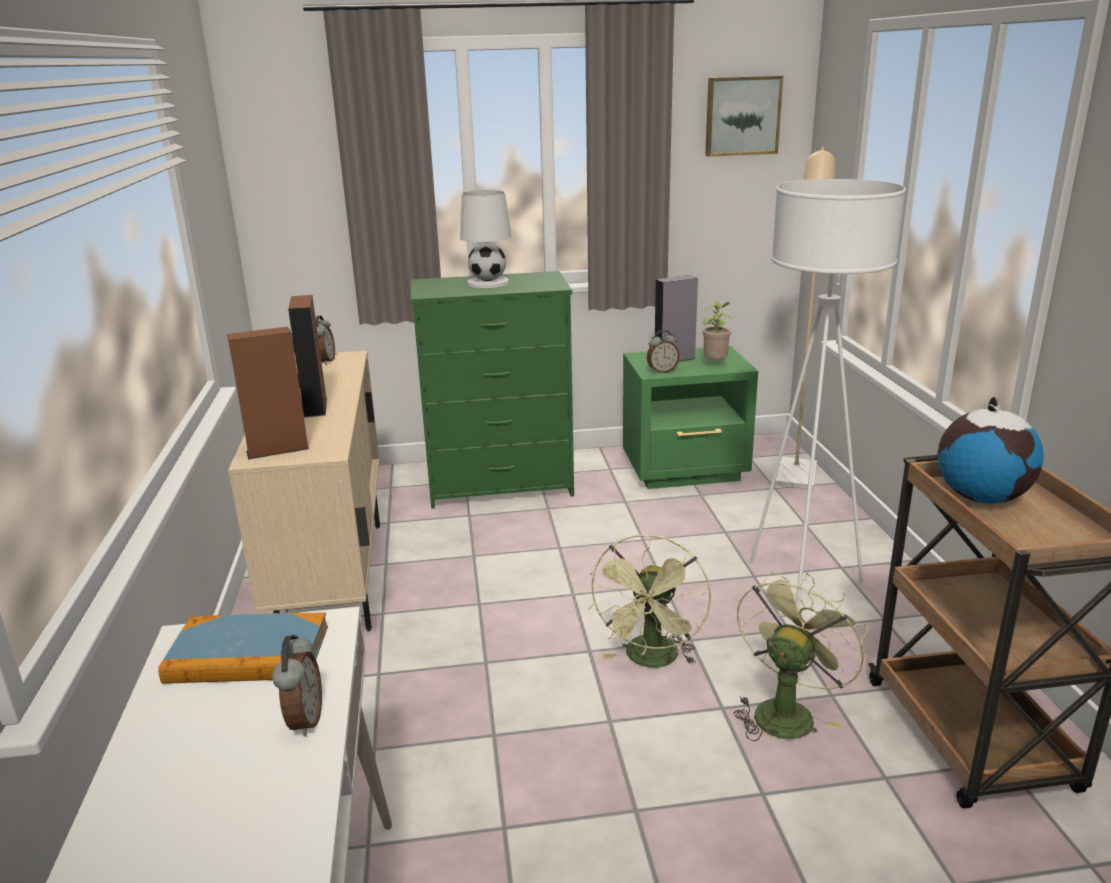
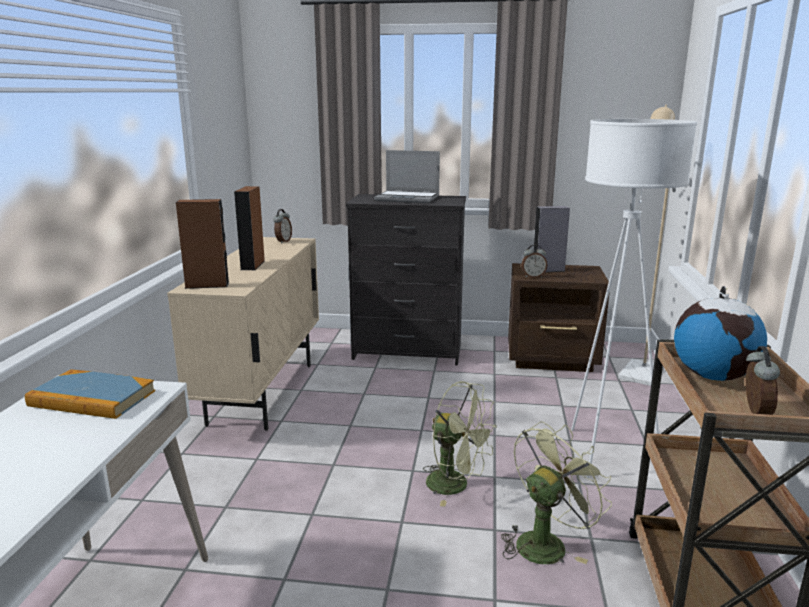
camera: 15 degrees right, 5 degrees down
alarm clock [272,635,322,737] -> alarm clock moved to [746,346,780,415]
green dresser [411,271,574,509] -> black dresser [346,194,466,365]
white table lamp [460,190,512,288] -> laptop [374,150,440,203]
green fan [589,534,711,667] -> green fan turned 90 degrees counterclockwise [423,381,497,507]
green nightstand [623,346,758,489] -> brown nightstand [508,263,609,372]
potted plant [703,301,731,359] -> none
picture [705,76,783,157] -> none

